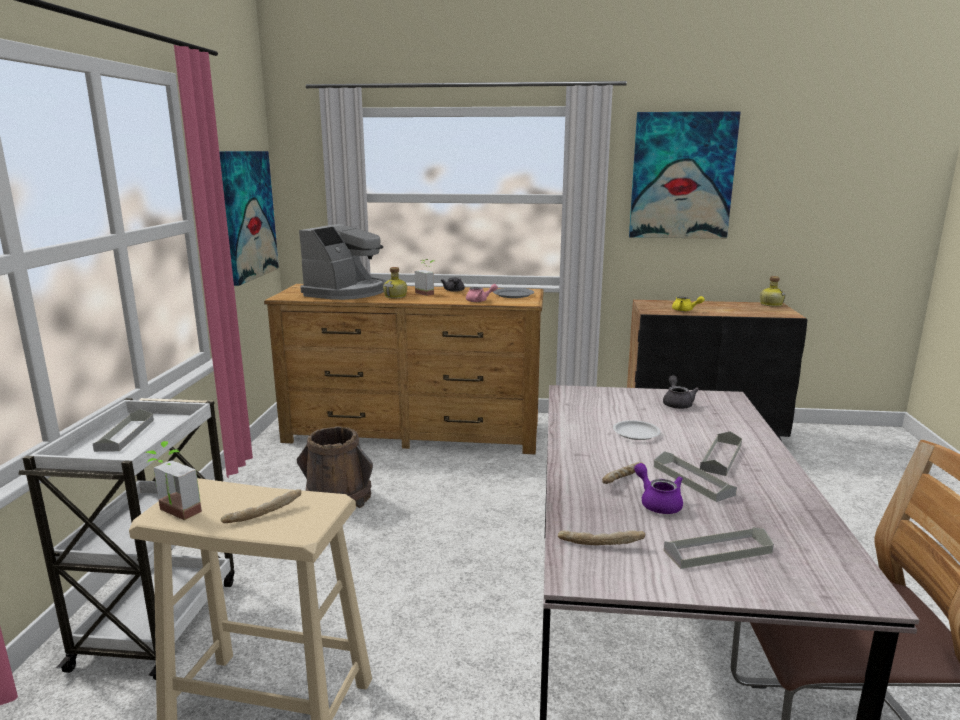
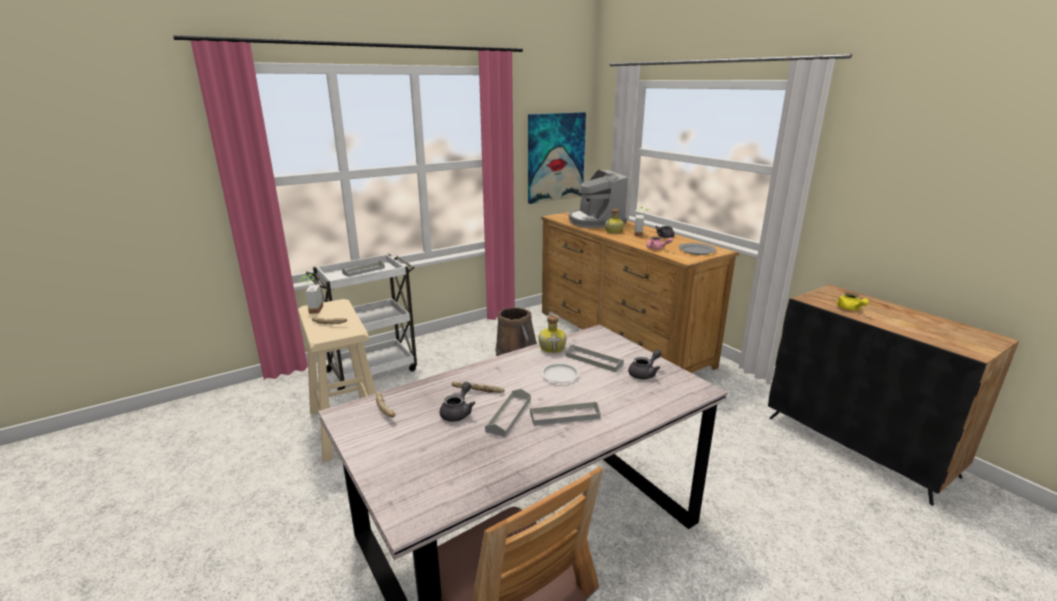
camera: 50 degrees right, 5 degrees up
coffee machine [299,224,386,300] -> coffee machine turned 90 degrees clockwise [569,170,628,228]
picture [629,111,741,239] -> none
purple teapot [634,463,683,514] -> grey teapot [440,382,475,422]
grey tray [664,527,774,569] -> grey tray moved to [566,344,624,372]
bottle [760,276,785,306] -> bottle moved to [538,315,567,353]

